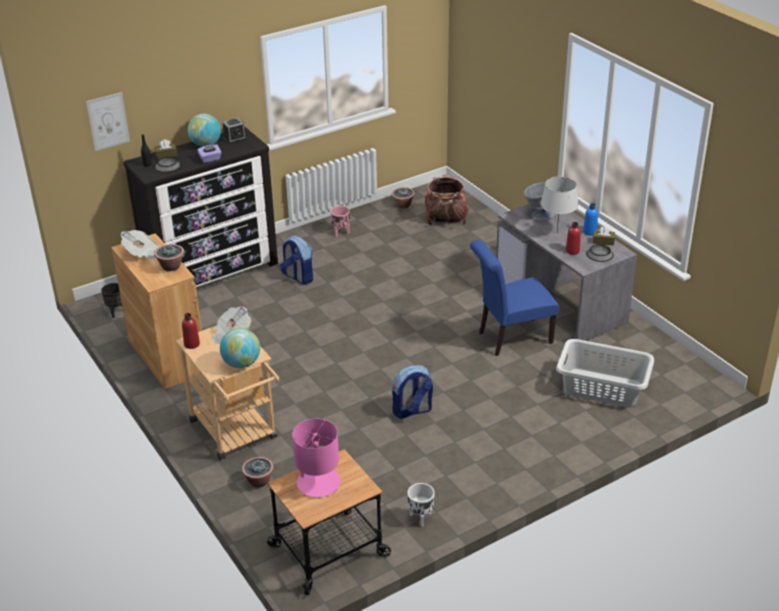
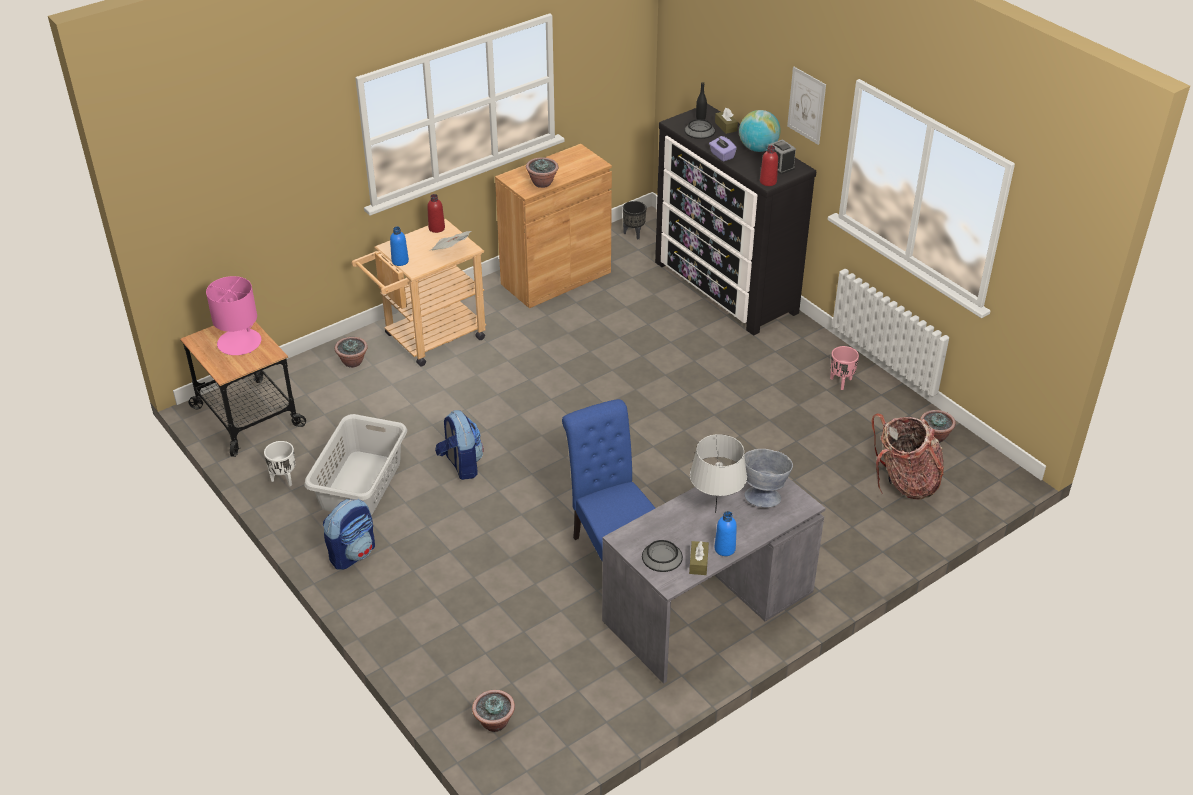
camera: 85 degrees right, 5 degrees up
picture [86,92,130,151] -> picture moved to [787,67,826,145]
newspaper [121,230,160,260] -> none
globe [220,328,260,368] -> blue bottle [390,227,409,266]
backpack [280,236,313,285] -> backpack moved to [323,499,375,570]
grey laundry basket [556,339,654,408] -> grey laundry basket moved to [304,414,407,515]
red bottle [566,222,581,255] -> red bottle moved to [760,145,778,186]
none -> potted plant [472,690,515,732]

